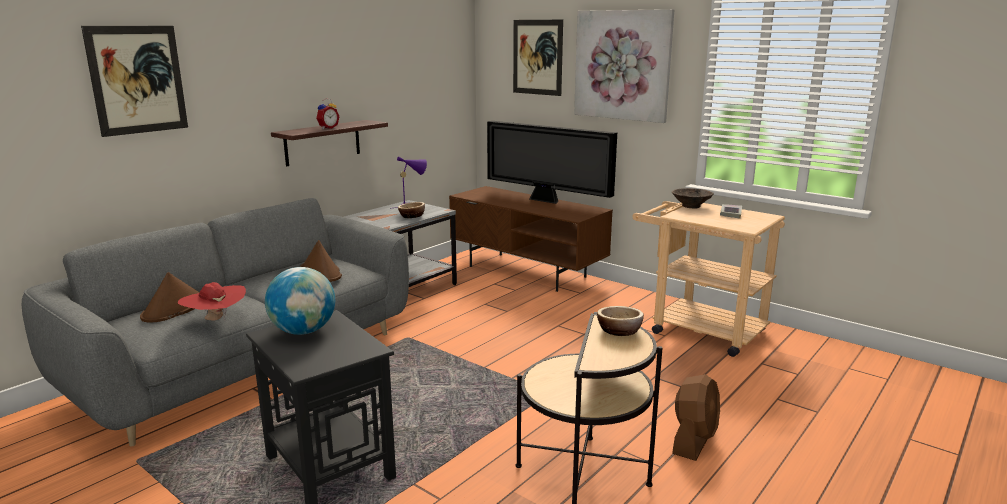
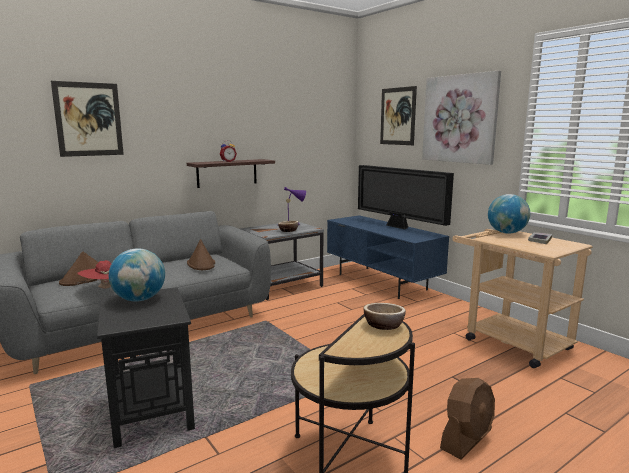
camera: 15 degrees right, 5 degrees down
brown tv stand [449,186,613,292] -> blue tv stand [327,215,449,299]
brown bowl [672,188,714,209] -> globe [488,194,530,234]

